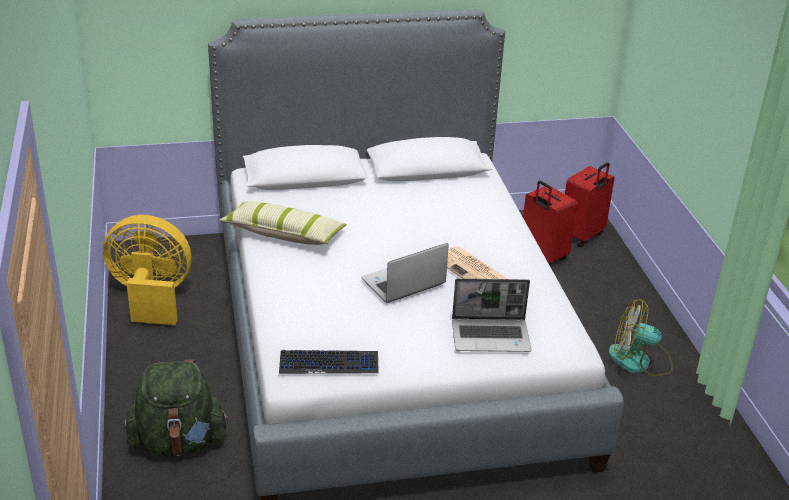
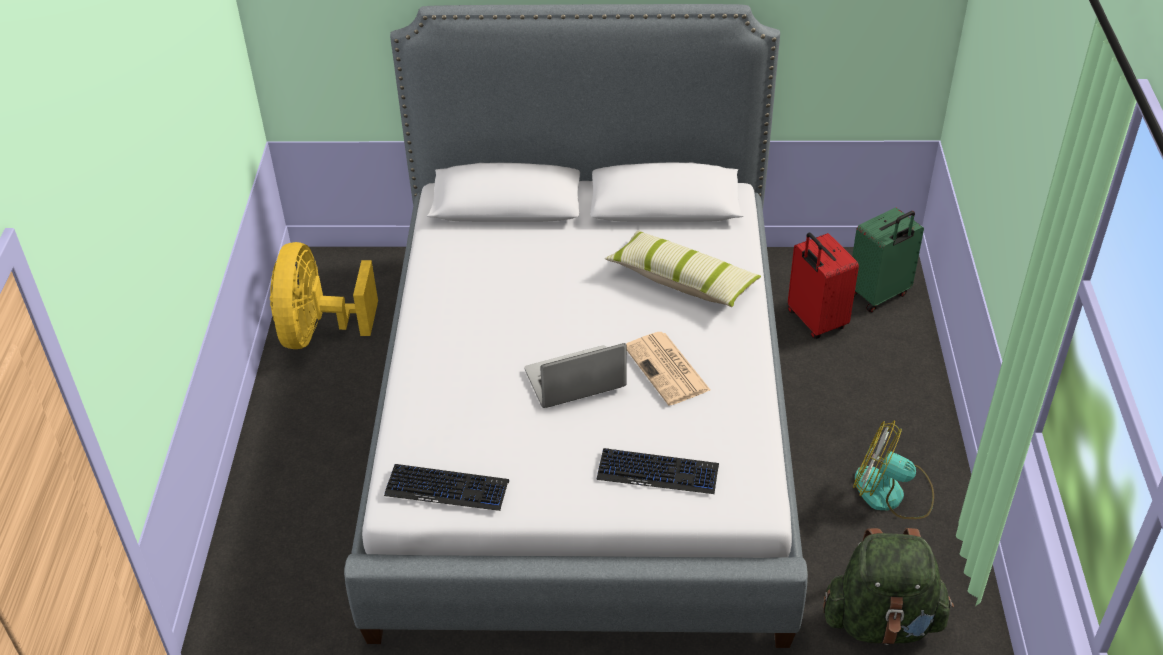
camera: 15 degrees right, 10 degrees up
yellow fan [103,215,191,325] -> yellow fan turned 105 degrees counterclockwise [270,242,378,349]
green backpack [125,359,229,456] -> green backpack moved to [823,528,954,645]
pillow [219,201,347,245] -> pillow moved to [605,230,761,307]
laptop [452,278,531,352] -> keyboard [596,448,719,494]
red suitcase [565,162,615,247] -> green suitcase [852,207,924,313]

